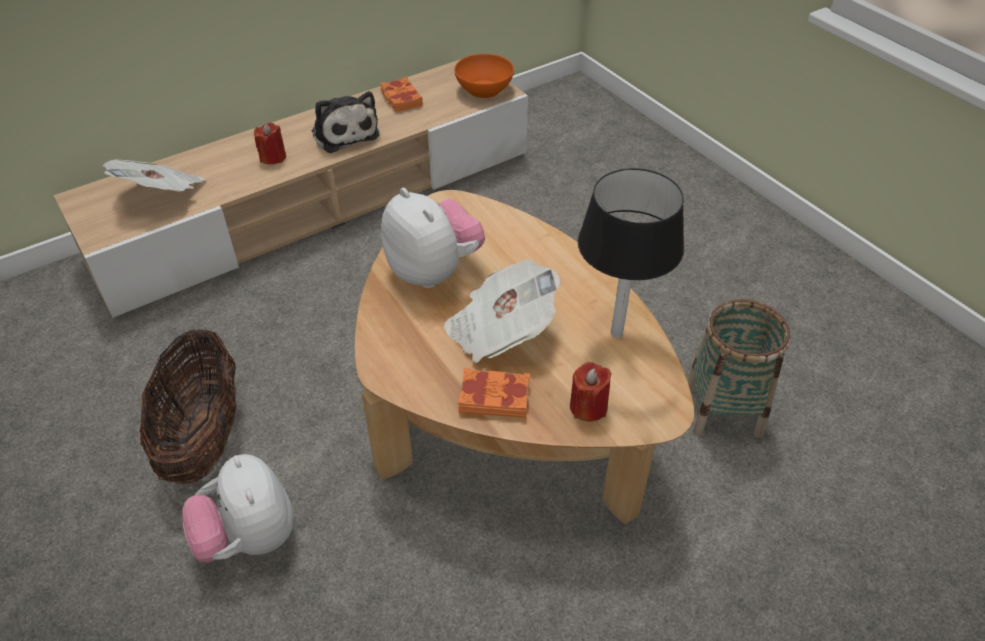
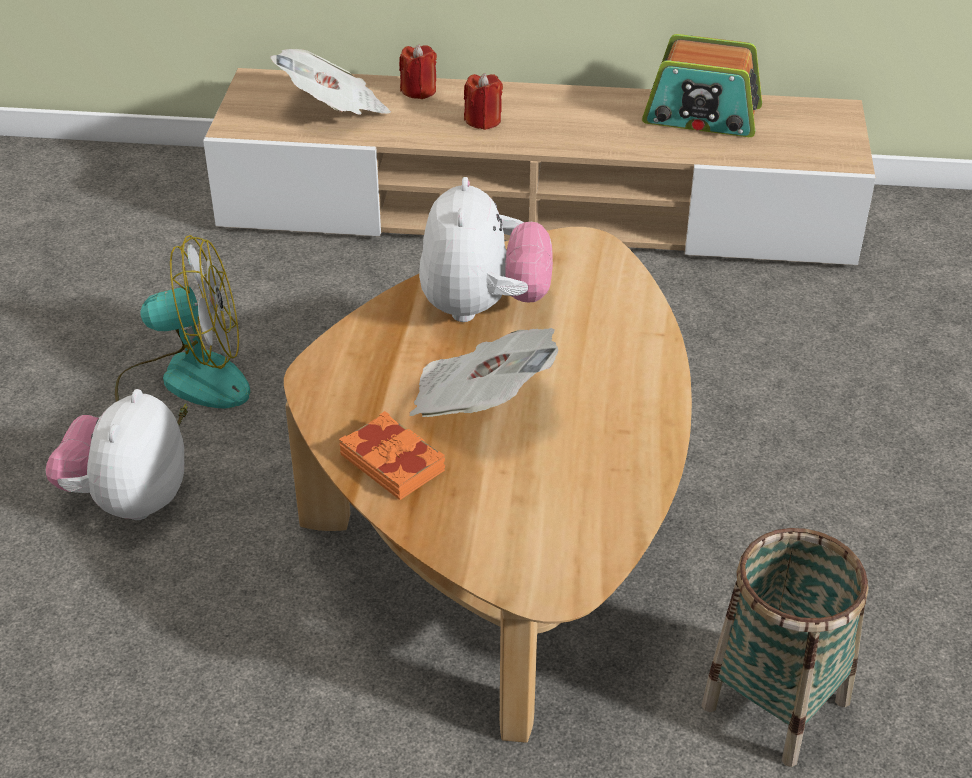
camera: 40 degrees right, 5 degrees down
basket [140,329,236,484] -> fan [115,235,250,425]
plush toy [312,91,379,153] -> none
orange book [380,77,423,112] -> radio [642,34,762,137]
orange bowl [454,54,514,98] -> none
red candle [570,362,611,422] -> red candle moved to [399,44,437,99]
black table lamp [578,168,684,338] -> none

